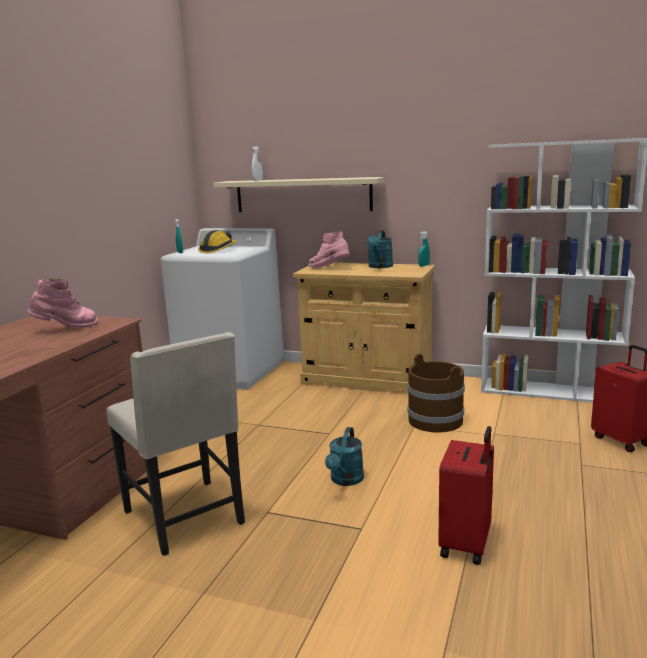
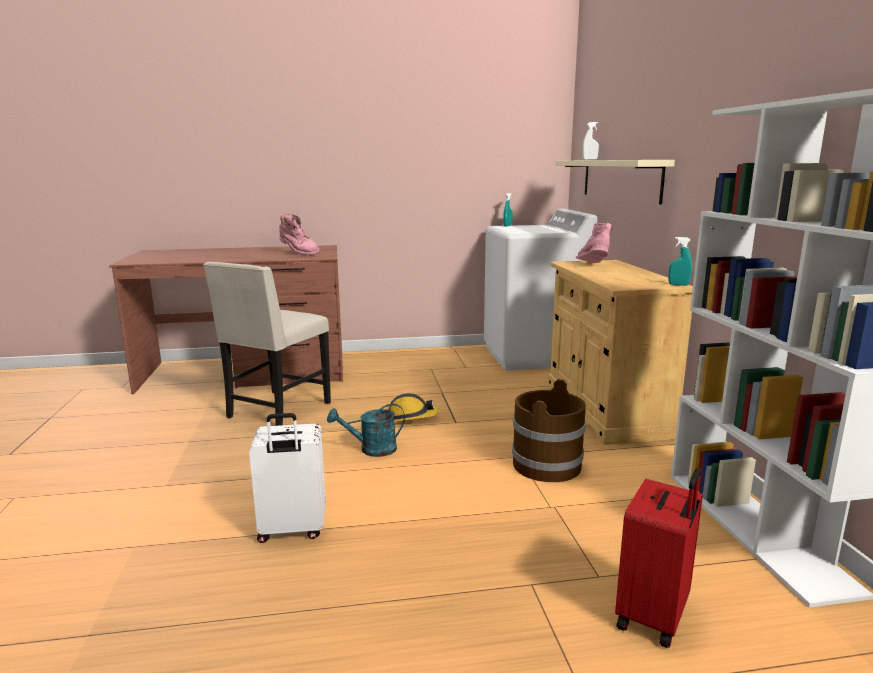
camera: 60 degrees right, 0 degrees up
hard hat [198,230,237,253] -> hard hat moved to [389,393,438,422]
turquoise watering can [367,231,393,268] -> none
red suitcase [438,426,494,565] -> white suitcase [249,413,326,543]

